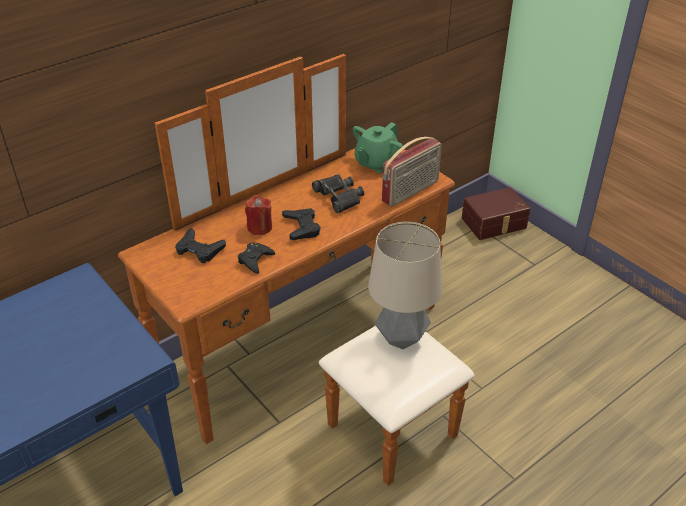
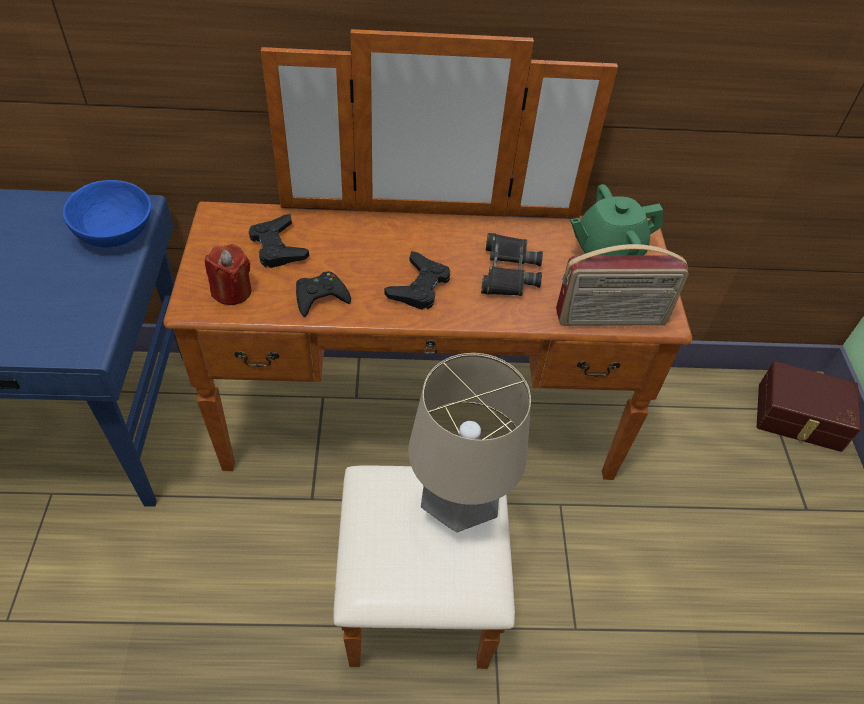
camera: 35 degrees right, 10 degrees up
red candle [245,195,272,235] -> red candle moved to [205,244,252,305]
none -> blue bowl [63,180,151,248]

